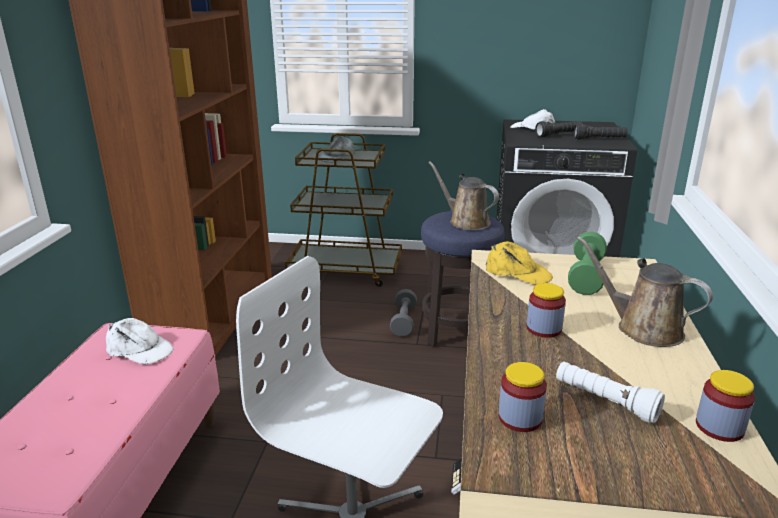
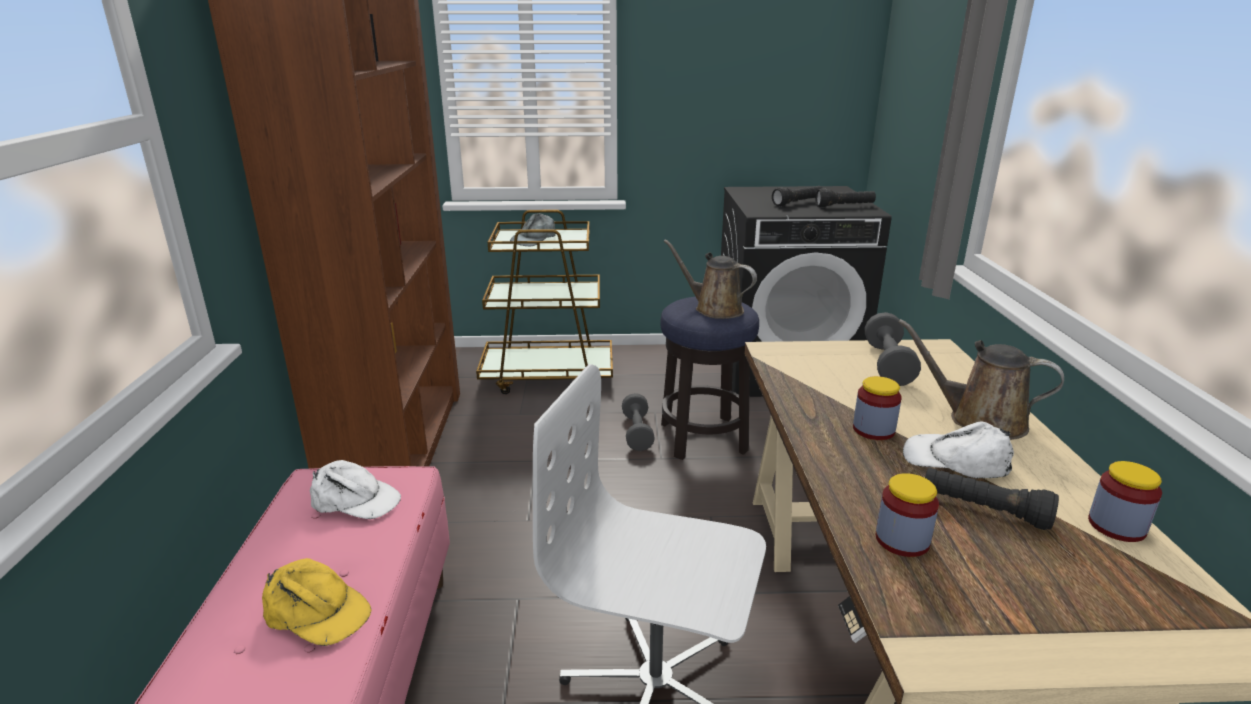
camera: 10 degrees left, 0 degrees up
yellow cap [486,241,553,285] -> yellow cap moved to [262,558,371,646]
white cap [510,109,555,130] -> white cap moved to [903,422,1014,478]
white flashlight [556,362,665,423] -> black flashlight [925,468,1059,530]
green dumbbell [568,232,607,295] -> grey dumbbell [864,312,921,386]

